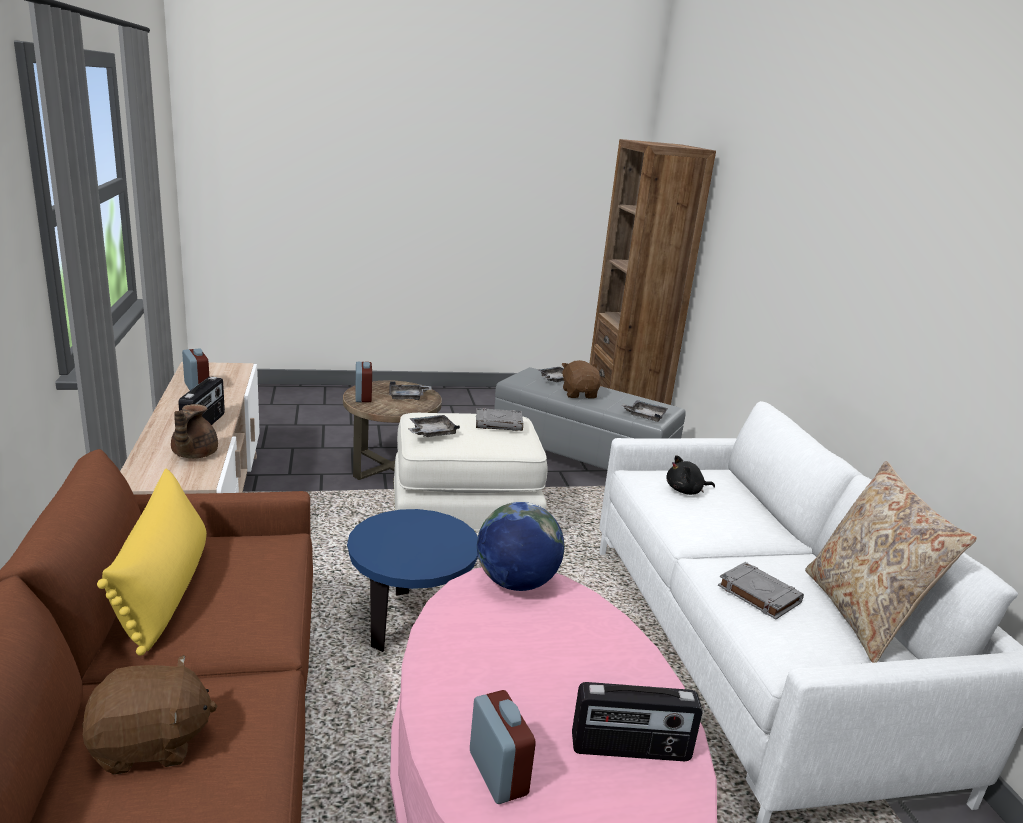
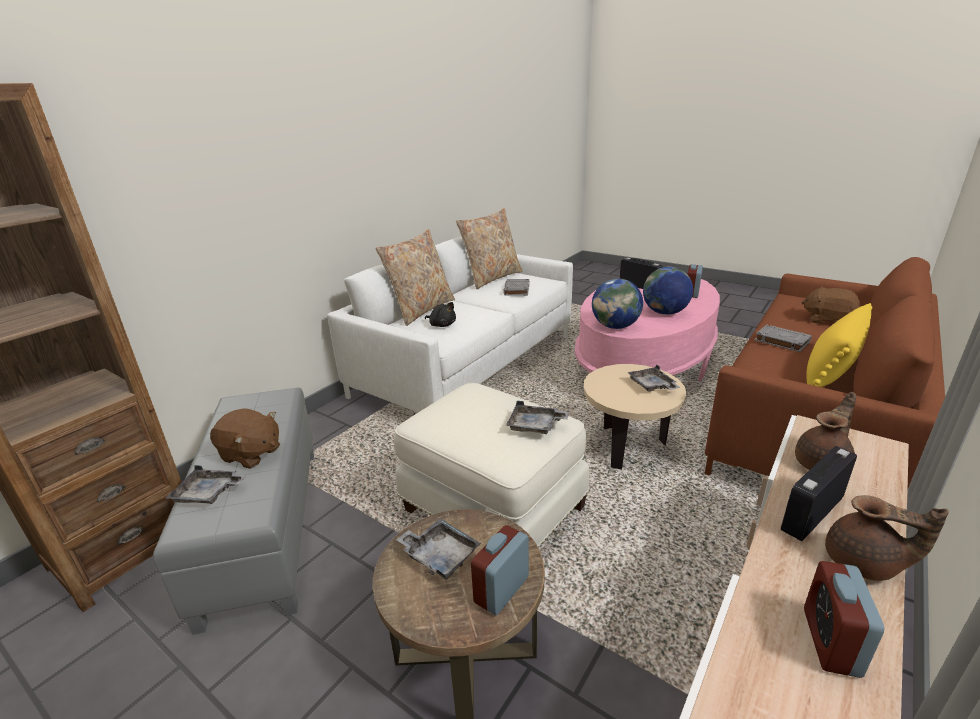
camera: 130 degrees left, 5 degrees up
blue side table [347,509,478,652] -> beige side table [584,364,687,470]
grey book [476,408,523,431] -> grey book moved to [755,325,812,352]
brown plush toy [561,360,601,399] -> brown plush toy turned 105 degrees counterclockwise [210,408,280,469]
grey tray [621,400,668,422] -> grey tray moved to [627,364,680,392]
none -> beige pillow [376,229,455,326]
none -> globe [643,267,693,315]
none -> brown teapot [825,495,949,581]

